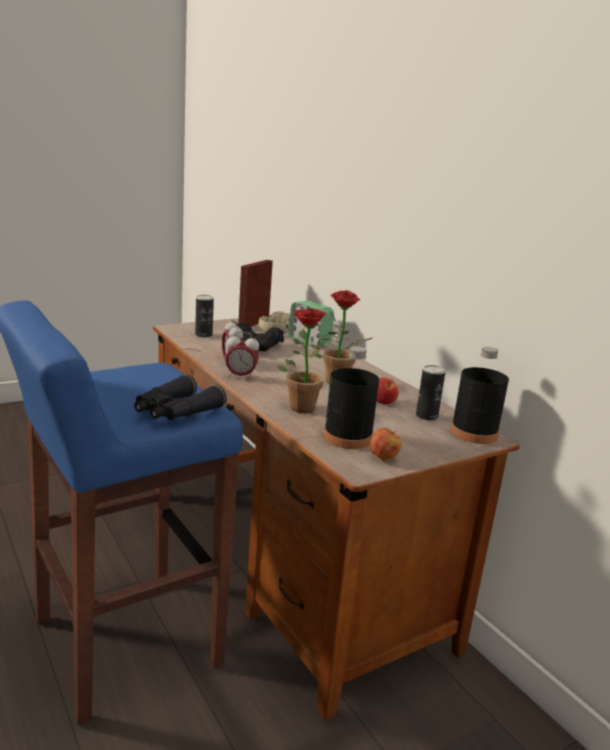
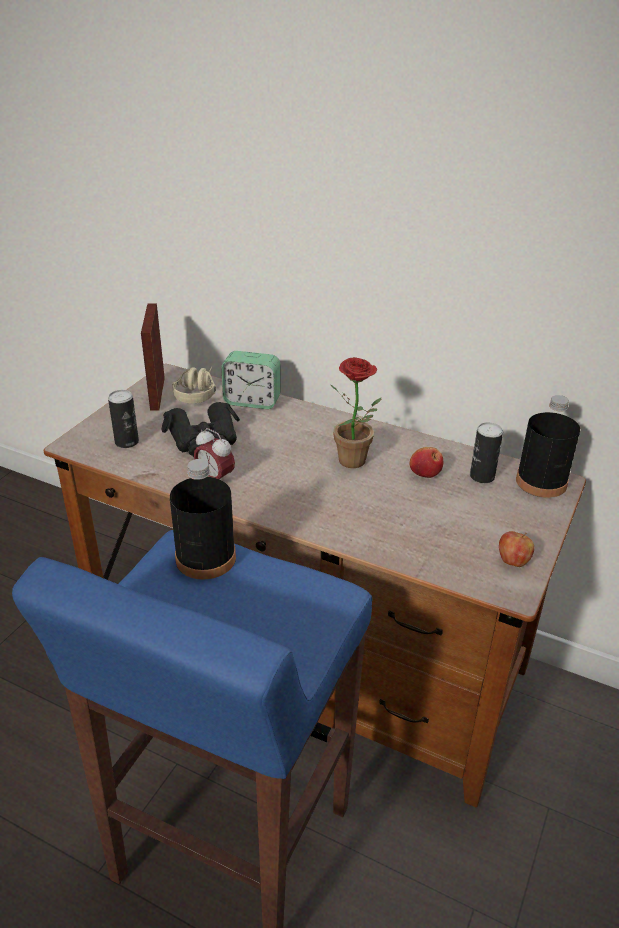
camera: 30 degrees left, 15 degrees up
black binoculars [134,374,227,420] -> none
alarm clock [225,332,259,380] -> none
potted plant [277,308,331,413] -> none
black bottle [324,346,379,449] -> black bottle moved to [170,459,236,580]

